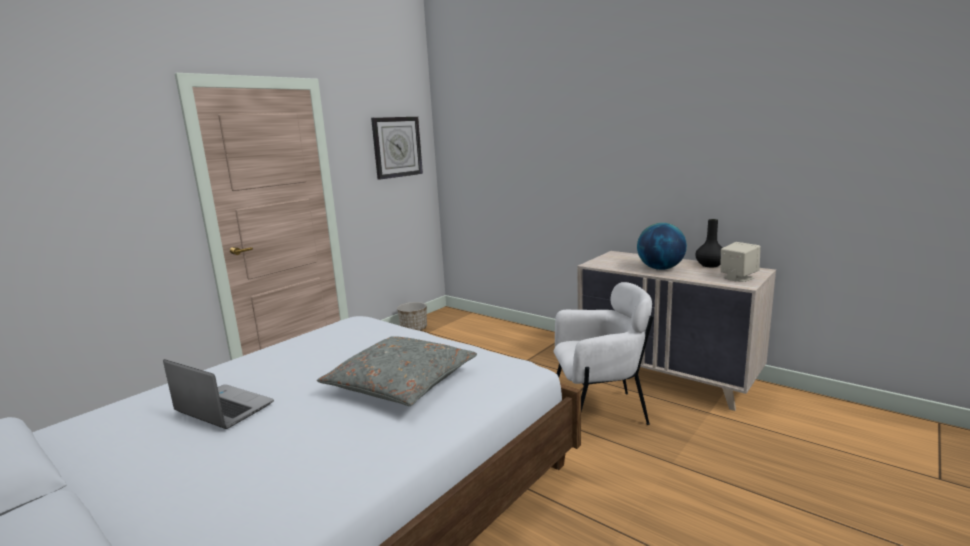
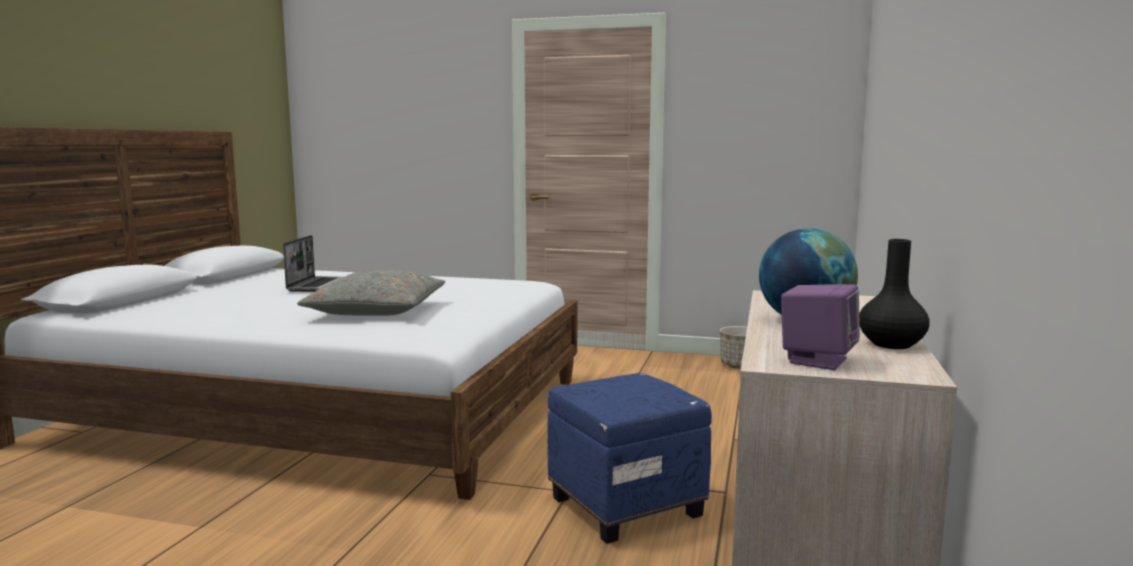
camera: 65 degrees right, 5 degrees down
wall clock [371,117,423,180] -> none
white armchair [554,282,654,425] -> blue ottoman [547,373,712,544]
beige speaker [720,242,761,282] -> purple speaker [781,284,860,370]

